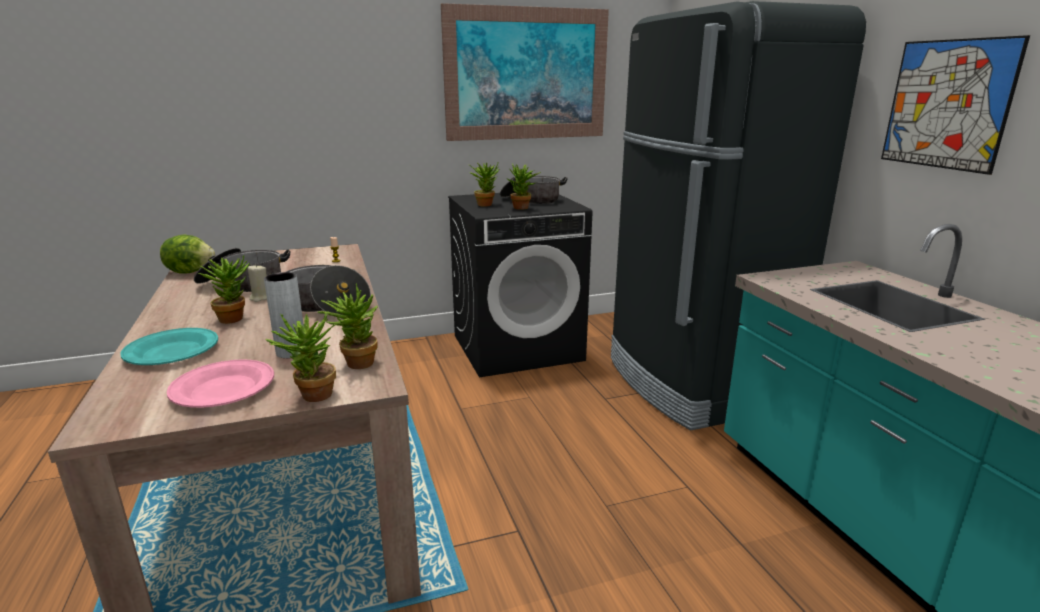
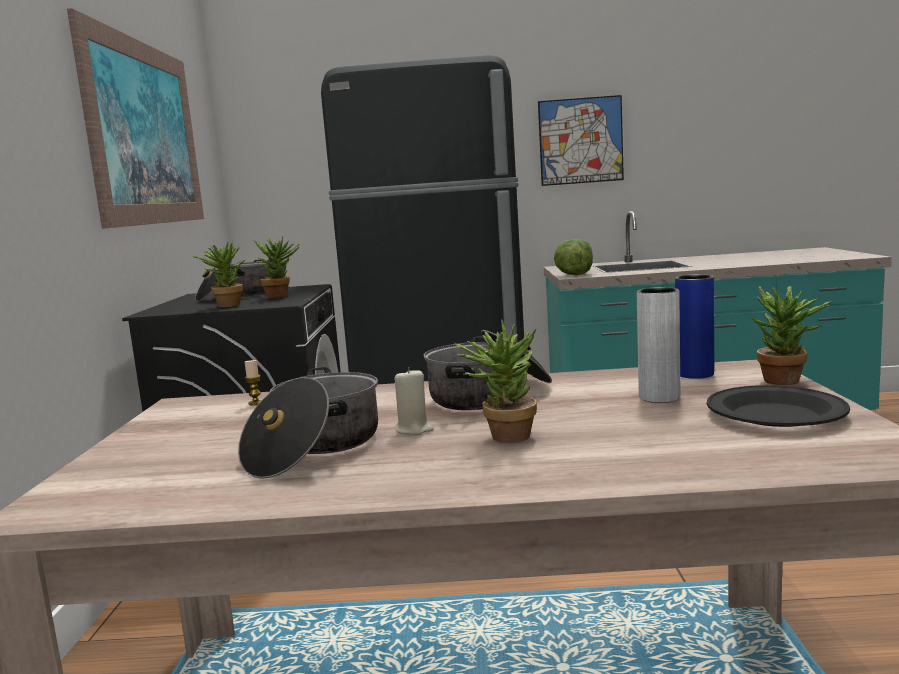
camera: 70 degrees left, 10 degrees down
turquoise plate [120,328,218,365] -> none
lettuce [160,234,215,274] -> lettuce moved to [554,239,593,275]
pink plate [167,360,274,408] -> black plate [707,385,850,427]
potted plant [318,283,378,369] -> blue vase [675,274,714,379]

